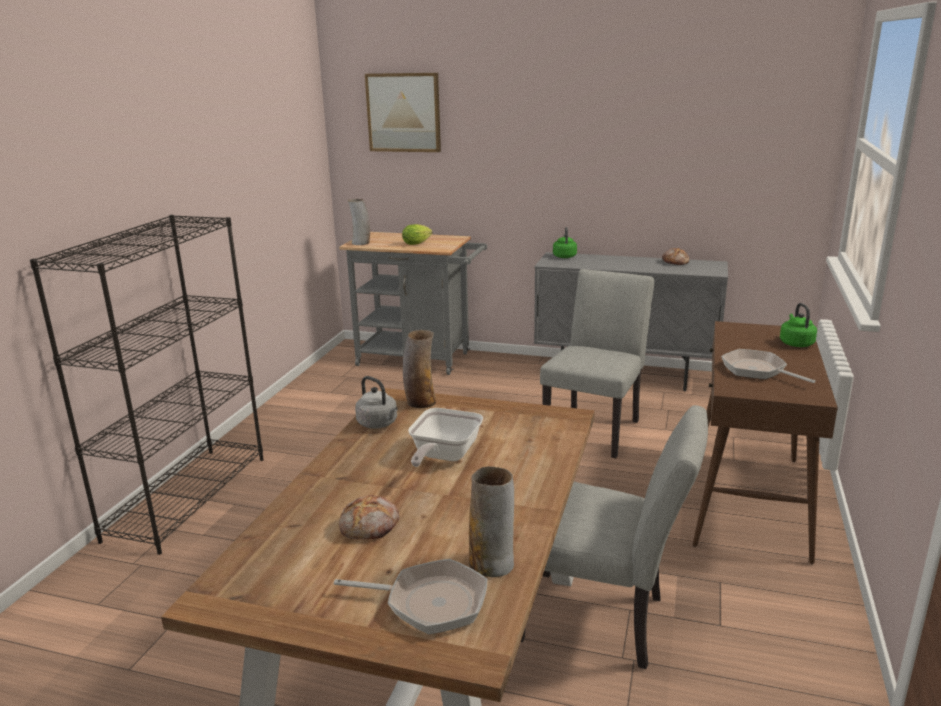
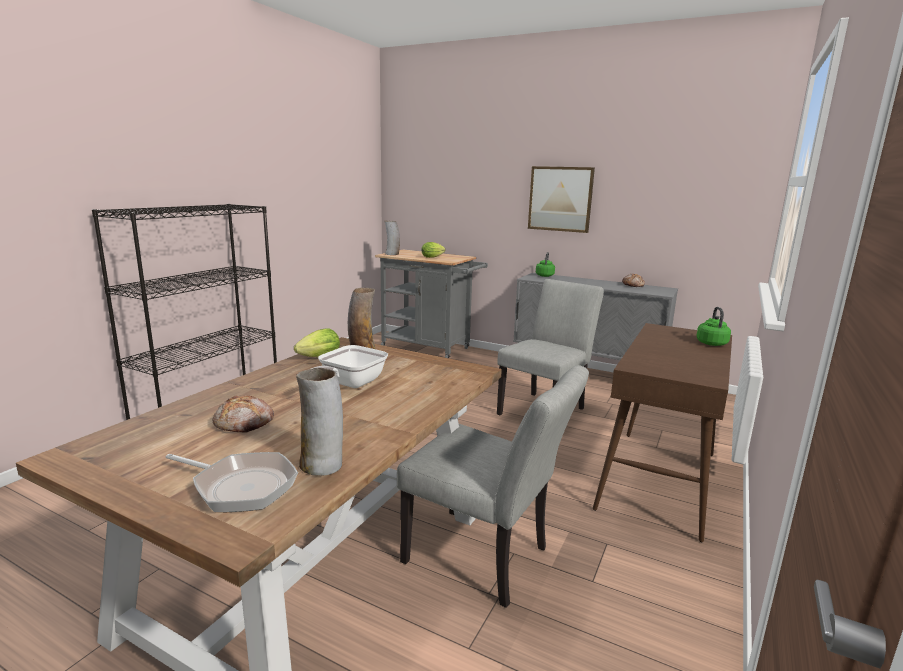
camera: 10 degrees right, 5 degrees down
grey kettle [355,376,398,429] -> lettuce [294,328,340,357]
picture [365,73,441,152] -> picture moved to [528,166,595,233]
frying pan [721,349,816,383] -> none

